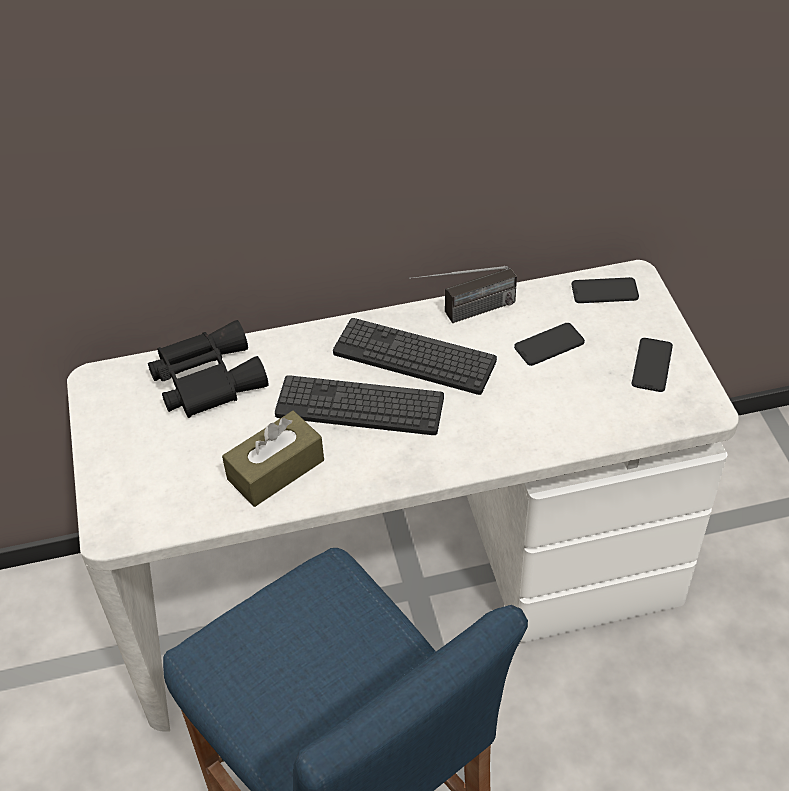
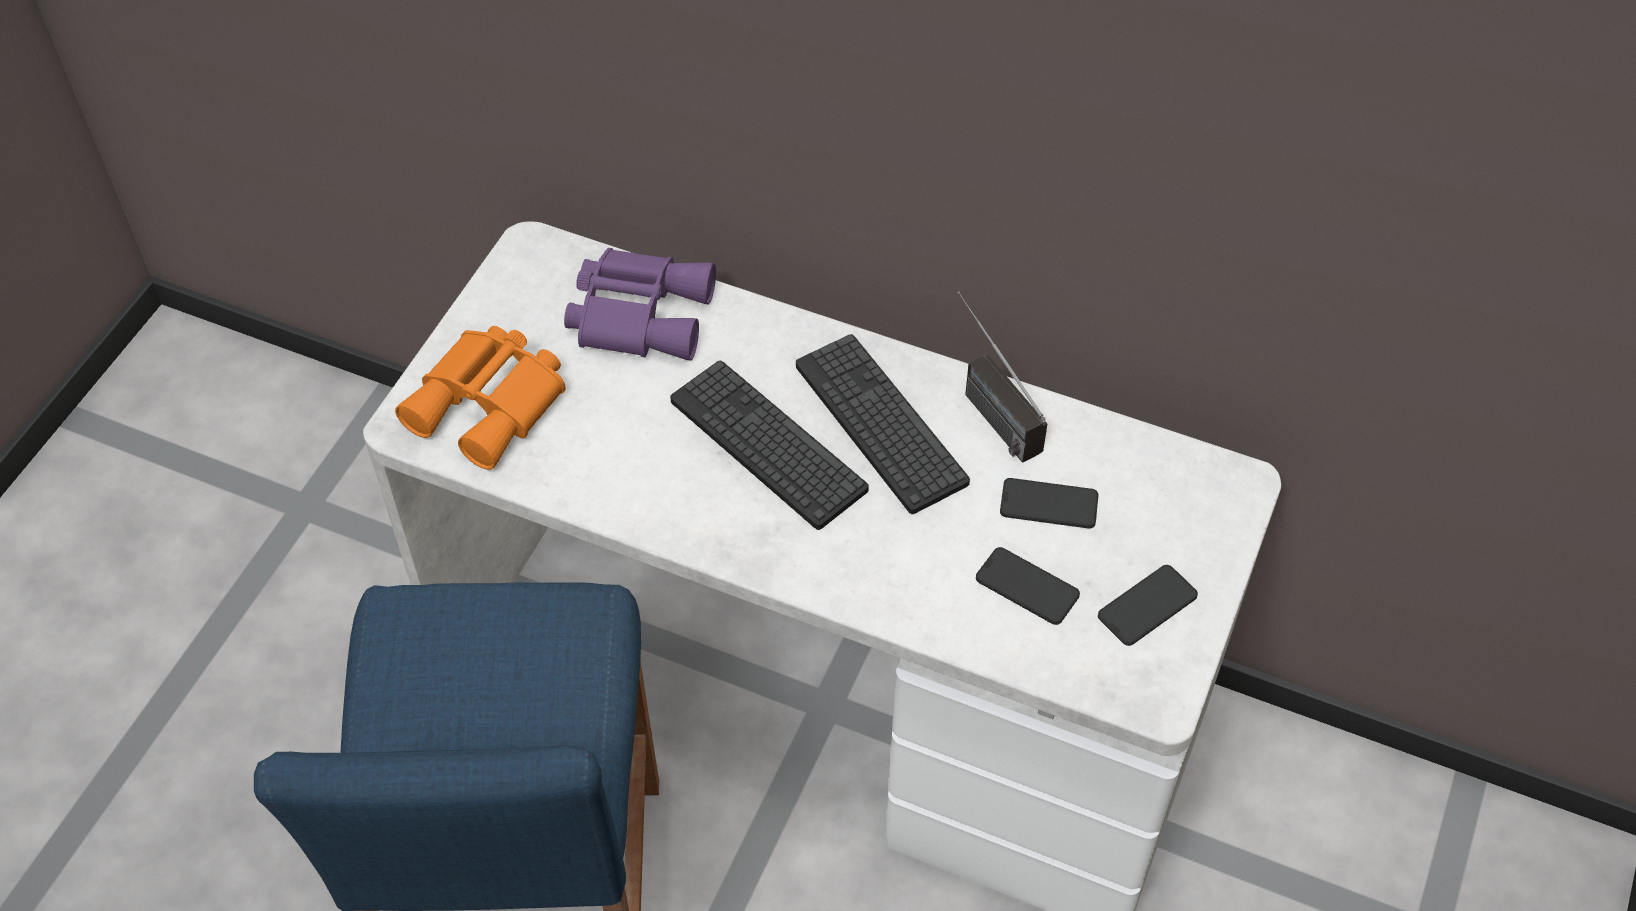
camera: 35 degrees right, 5 degrees up
black binoculars [148,320,268,418] -> purple binoculars [564,248,716,361]
brown tissue box [222,411,324,507] -> none
radio [409,266,517,323] -> radio turned 45 degrees clockwise [957,291,1047,463]
phone [572,277,639,303] -> phone moved to [976,547,1080,625]
none -> orange binoculars [395,326,566,470]

